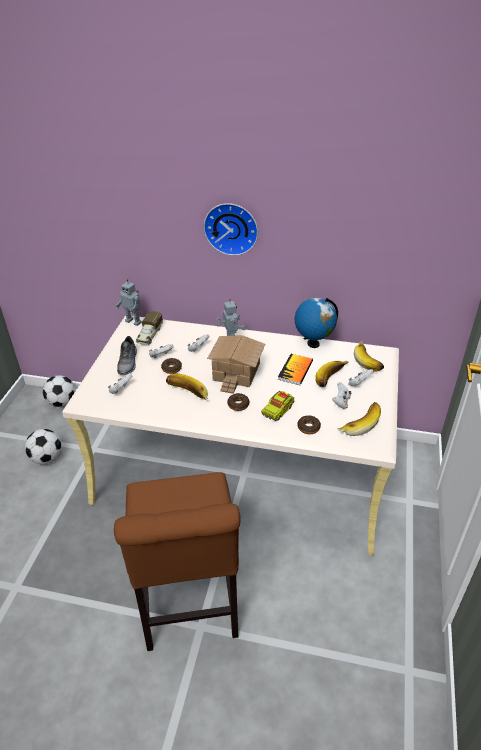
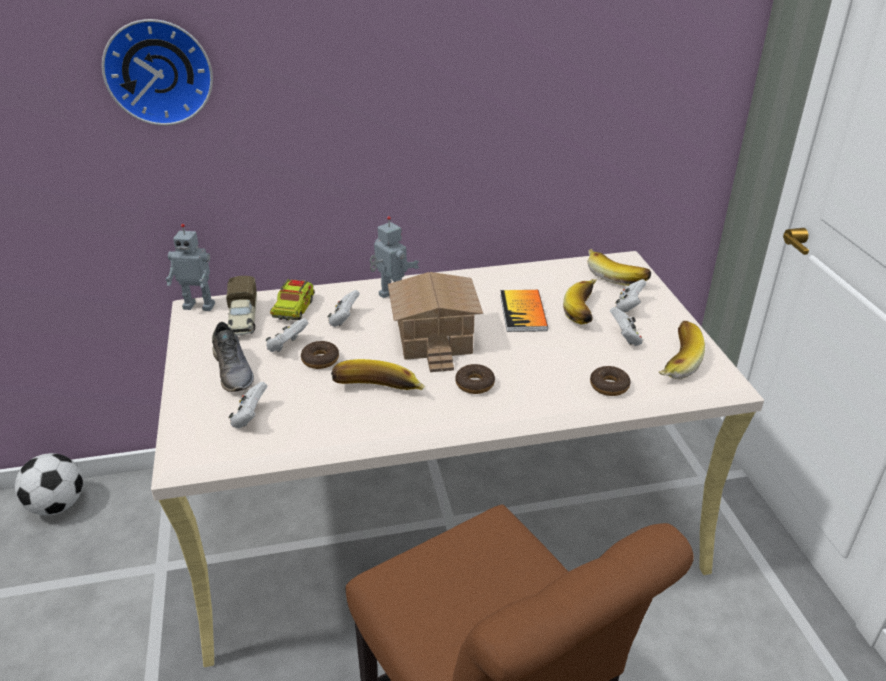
camera: 25 degrees left, 5 degrees down
football [25,429,62,464] -> none
wall clock [204,203,258,256] -> wall clock moved to [102,19,213,126]
toy truck [261,391,295,421] -> toy truck moved to [270,279,315,321]
globe [295,298,338,348] -> none

